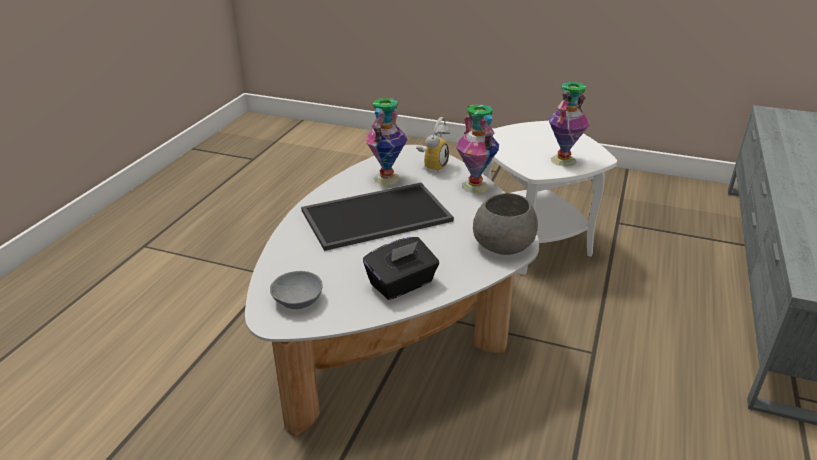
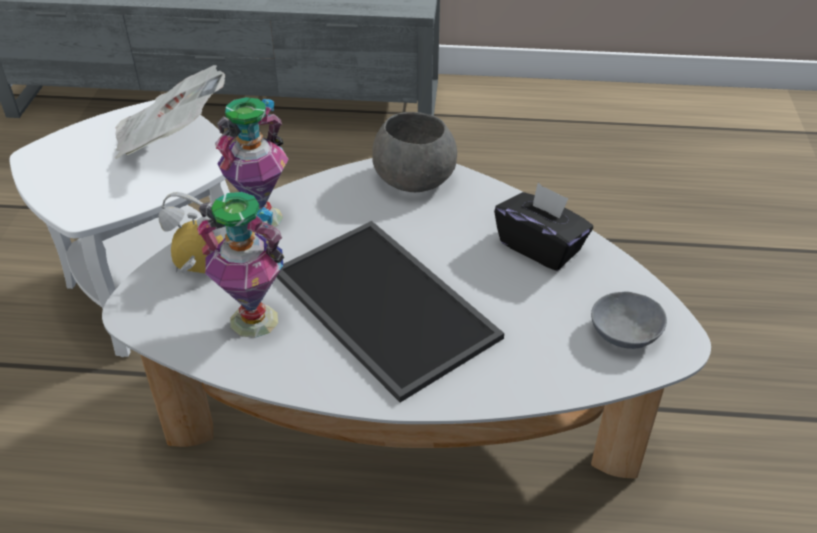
camera: 105 degrees left, 10 degrees up
vase [548,82,590,166] -> newspaper [115,65,225,159]

